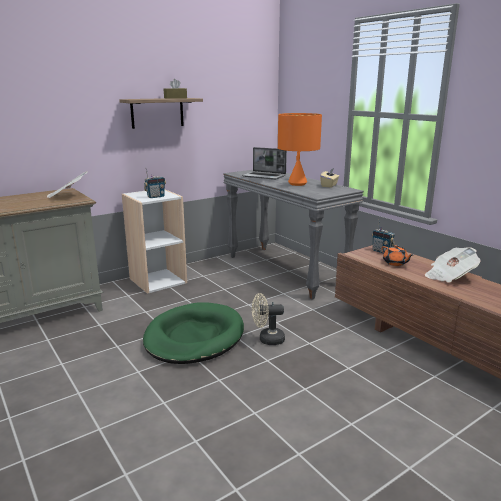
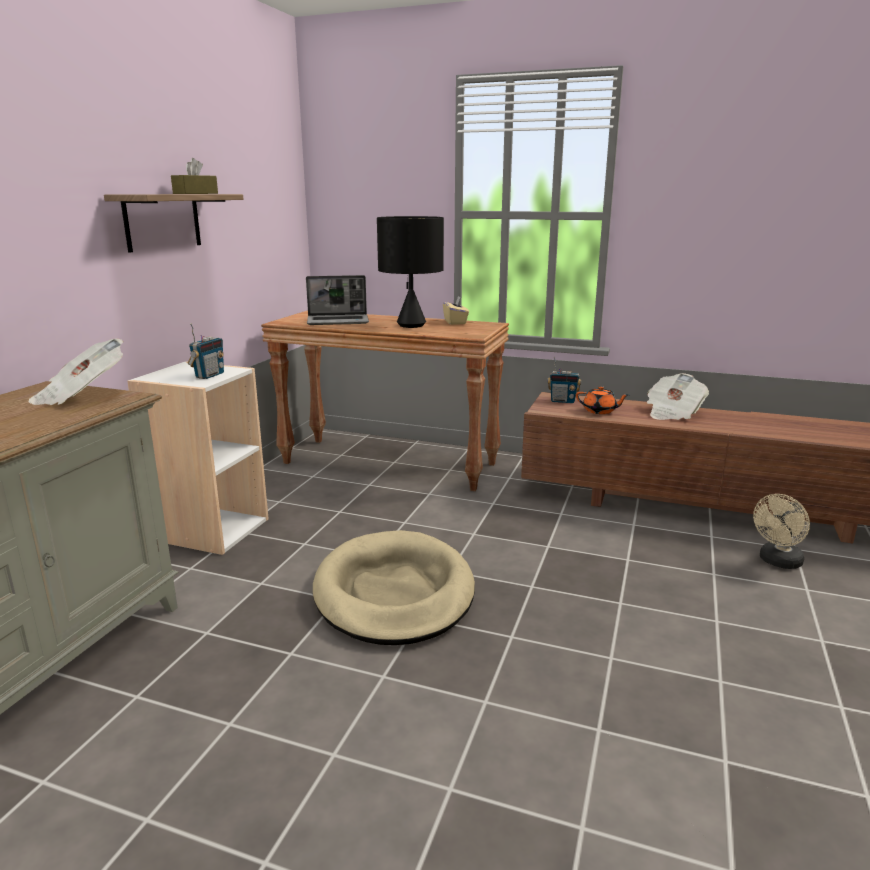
camera: 35 degrees left, 0 degrees up
green dog bed [143,302,244,364] -> beige dog bed [313,530,475,645]
grey console table [223,170,364,300] -> brown console table [261,311,509,491]
beige fan [252,293,285,345] -> beige fan moved to [753,494,810,569]
orange table lamp [278,113,322,186] -> black table lamp [377,216,444,328]

